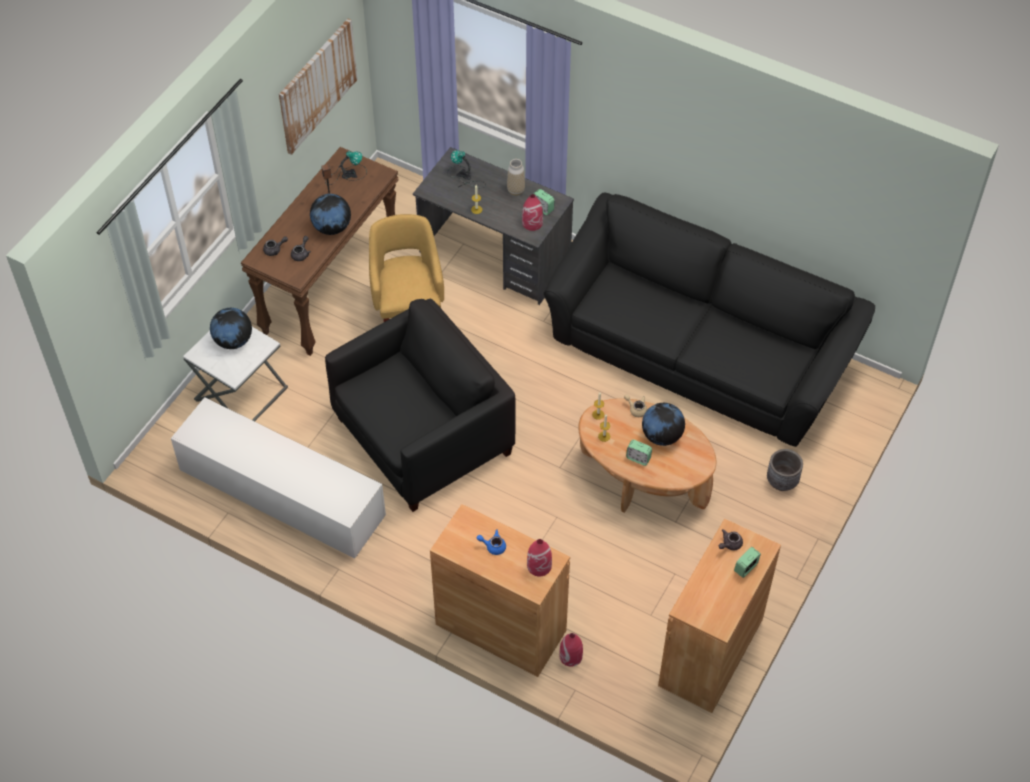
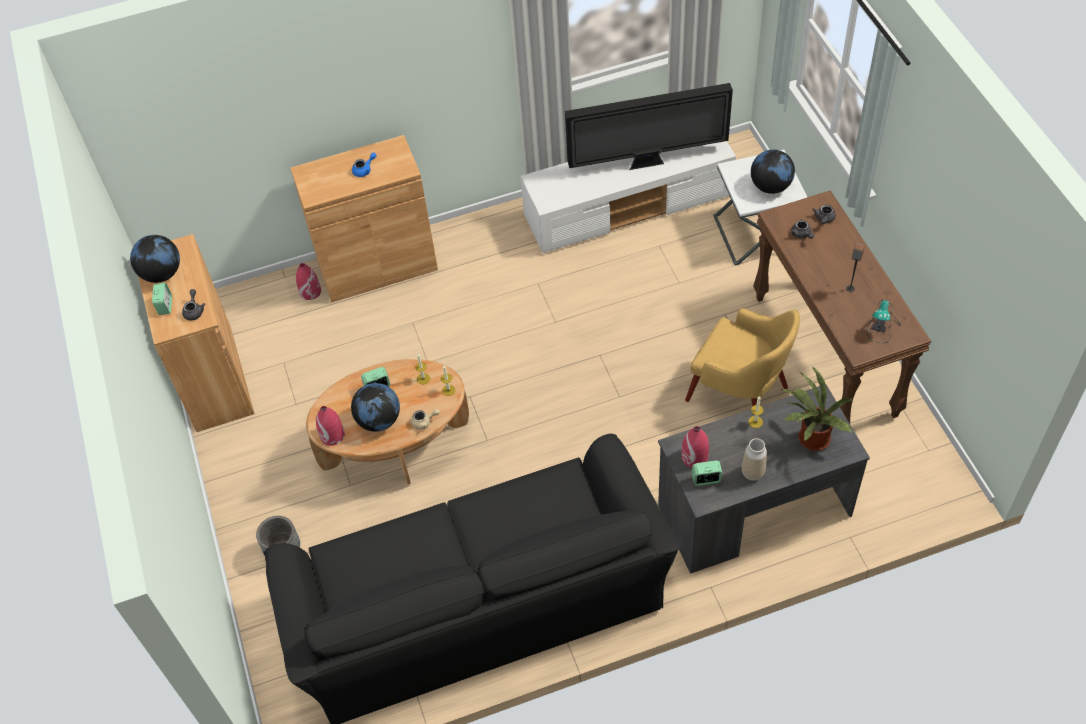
camera: 135 degrees right, 0 degrees up
picture [279,19,358,155] -> none
globe [310,194,351,235] -> globe moved to [130,235,180,283]
black armchair [325,299,516,512] -> none
table lamp [447,150,486,188] -> potted plant [780,366,853,451]
red vase [527,539,552,576] -> red vase moved to [316,406,345,446]
none -> television [565,83,733,170]

